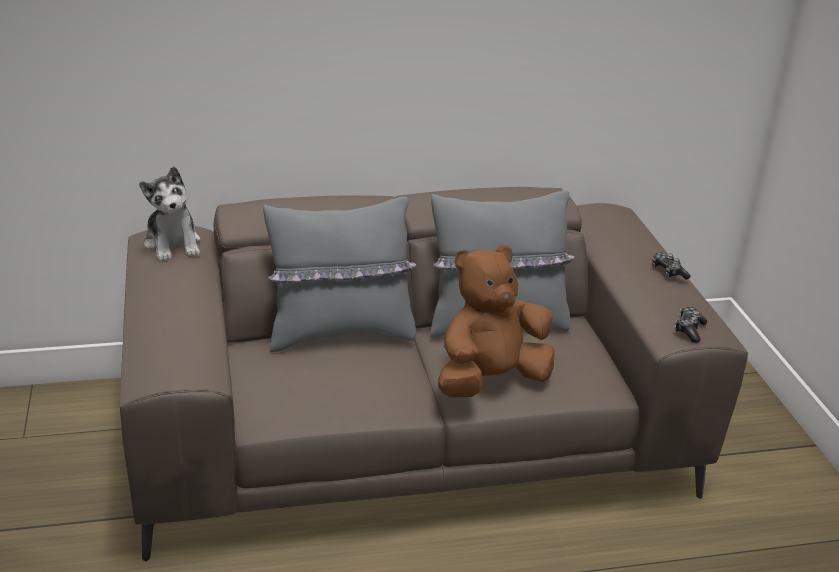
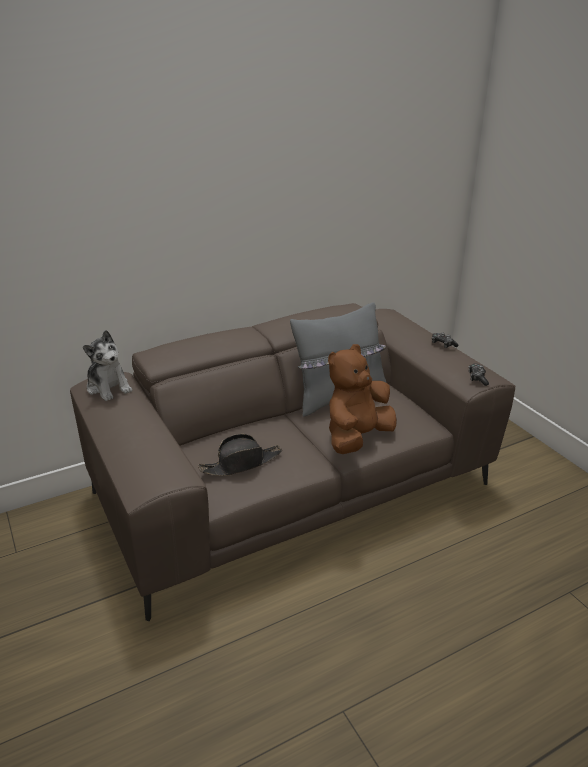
camera: 15 degrees left, 0 degrees up
grey pillow [263,197,416,352] -> none
none -> black hat [198,434,282,476]

